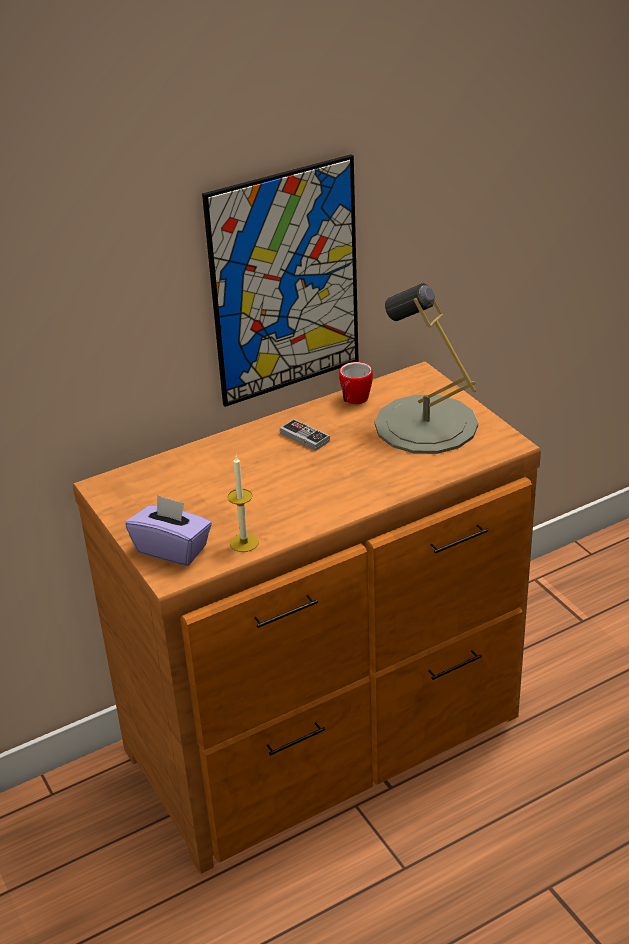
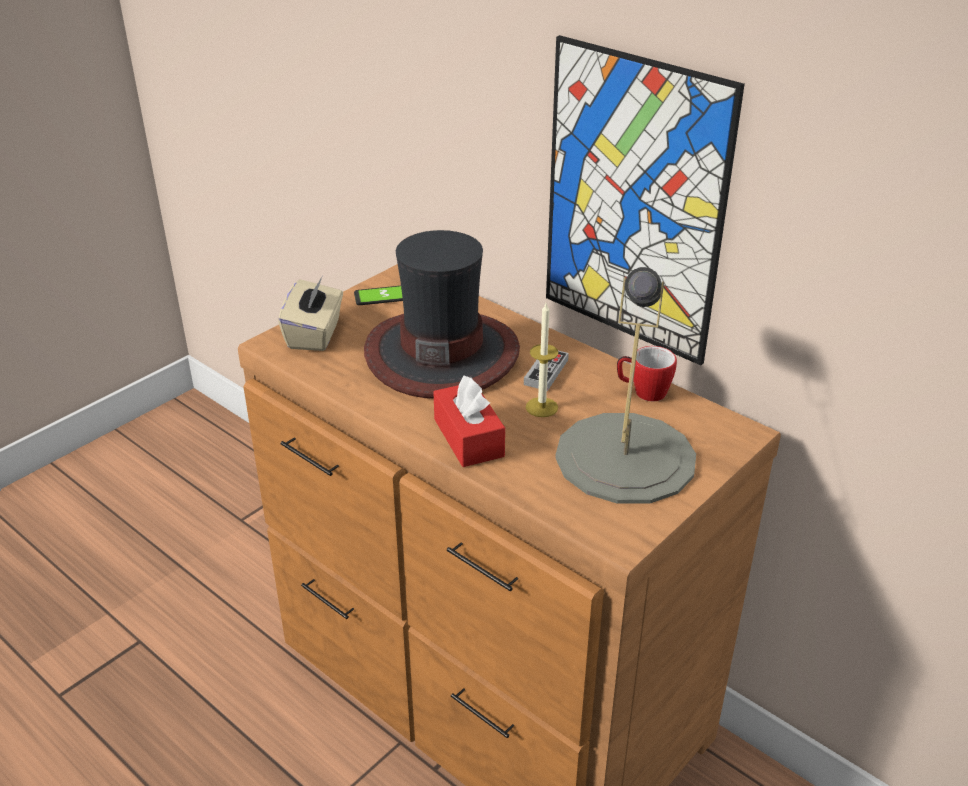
camera: 70 degrees right, 0 degrees up
purple tissue box [125,495,212,566] -> beige tissue box [278,276,343,351]
candle [227,456,259,552] -> candle moved to [526,303,559,417]
none -> phone [354,286,403,305]
none -> hat [364,230,520,399]
none -> red tissue box [433,375,505,467]

